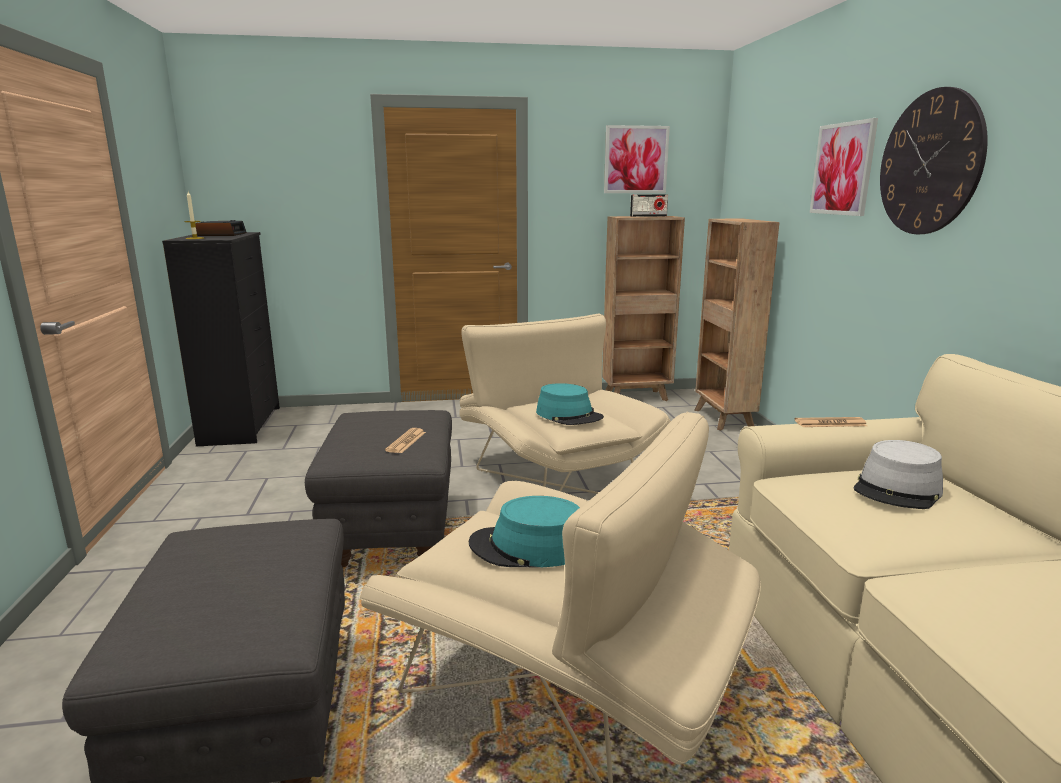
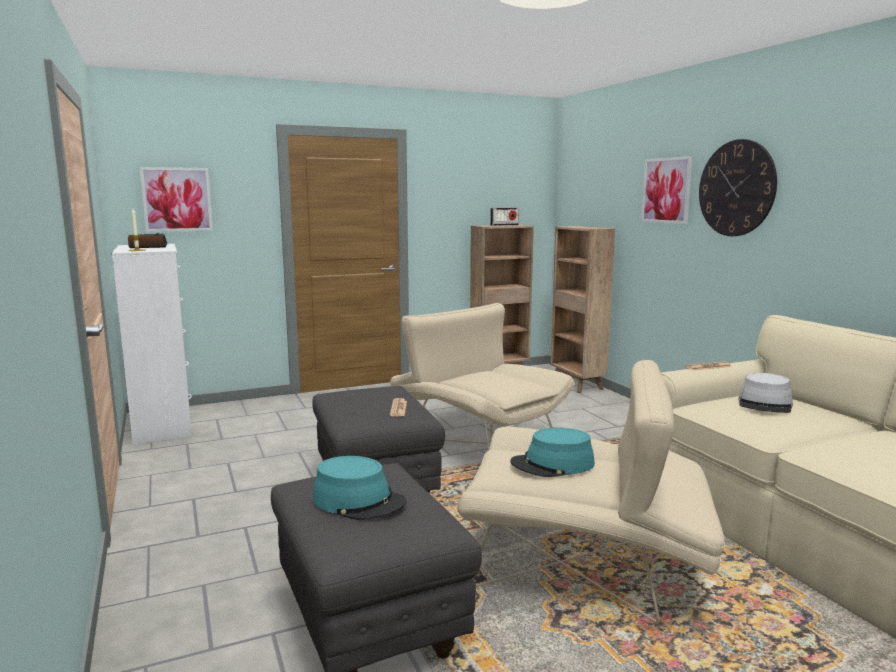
camera: 15 degrees left, 5 degrees down
black dresser [162,232,280,447] -> white dresser [111,244,192,445]
turquoise hat [536,383,604,425] -> turquoise hat moved to [313,456,407,520]
picture [604,125,670,193] -> picture moved to [140,167,213,232]

